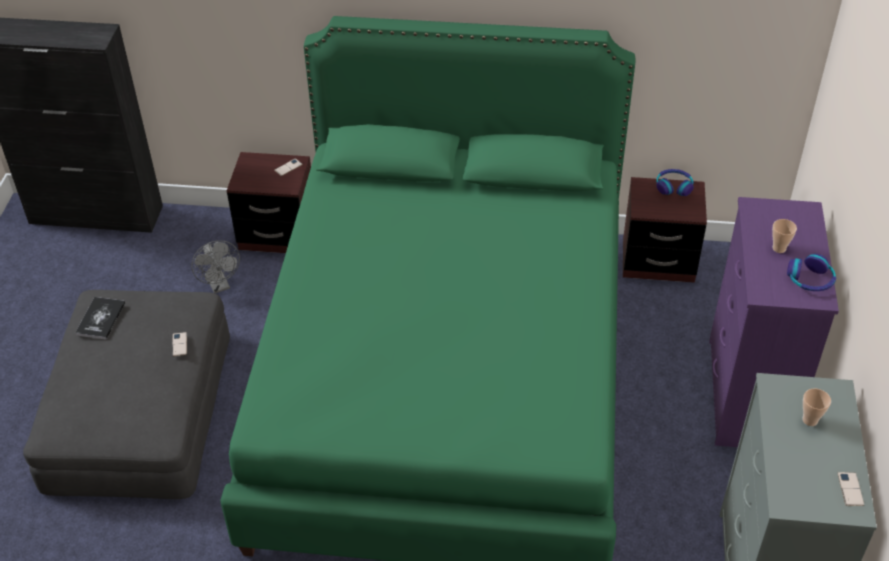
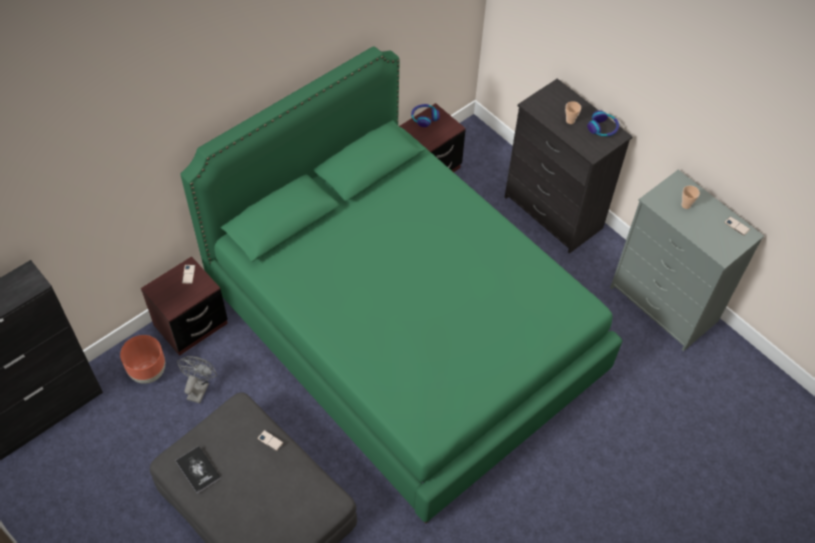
camera: 50 degrees left, 10 degrees up
grey fan [191,241,240,293] -> grey fan turned 90 degrees counterclockwise [177,356,217,403]
purple dresser [709,197,839,447] -> black dresser [504,79,633,254]
none -> brown planter [120,335,165,384]

